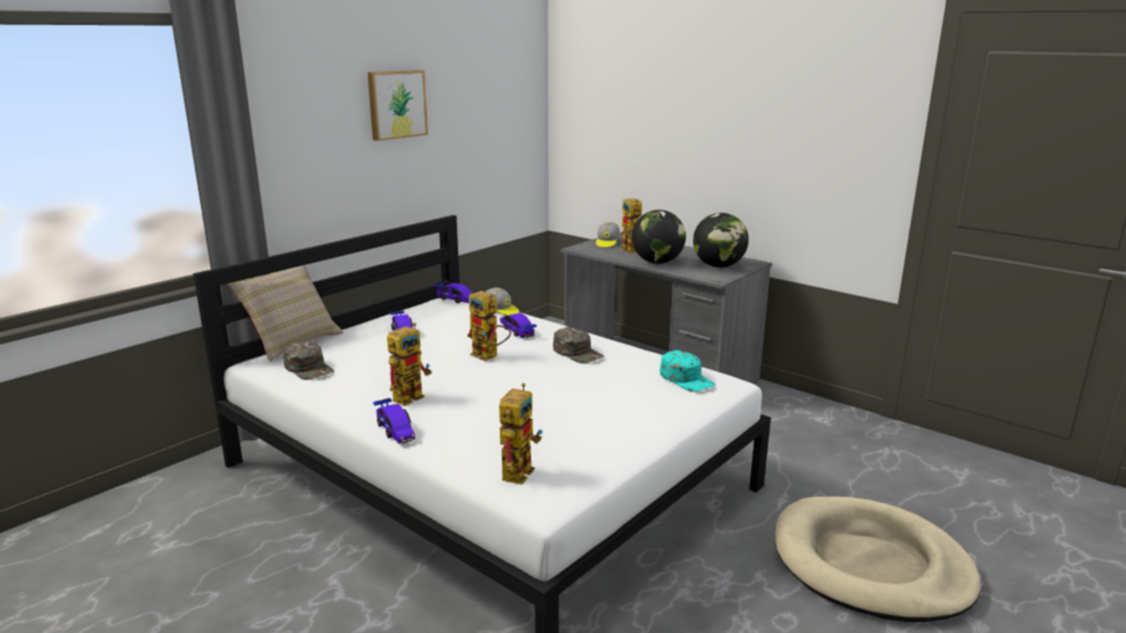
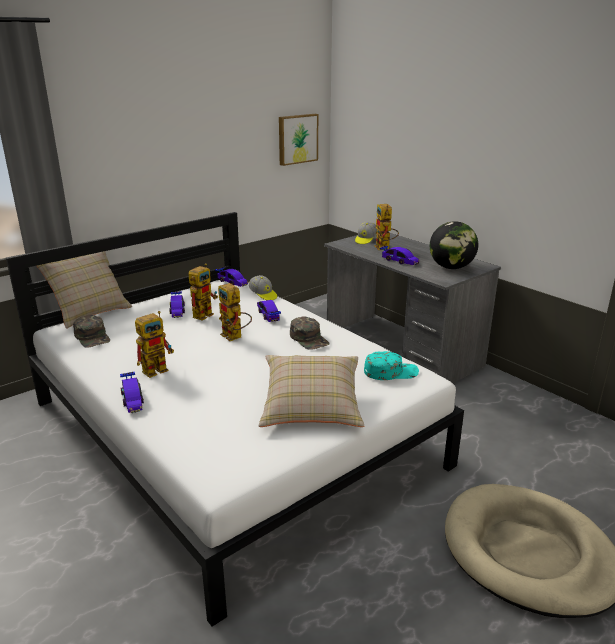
camera: 10 degrees right, 5 degrees up
picture [367,70,428,141] -> picture moved to [279,114,318,166]
toy robot [499,383,543,484] -> toy robot moved to [188,263,218,321]
globe [632,210,686,264] -> toy car [380,245,420,265]
turquoise cap [660,350,716,392] -> turquoise cap turned 75 degrees counterclockwise [364,351,419,380]
none -> beige pillow [259,355,364,427]

